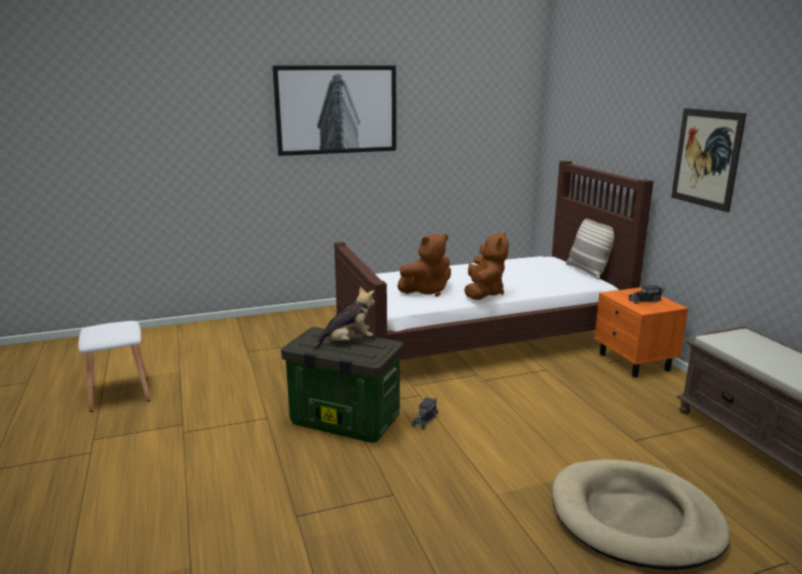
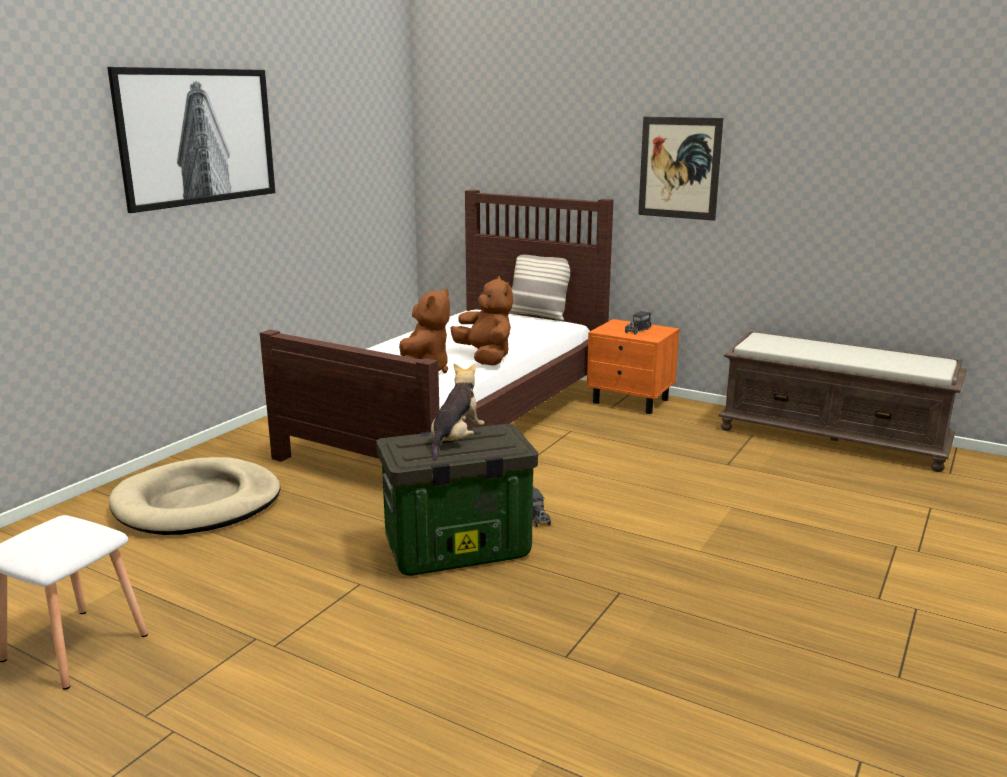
camera: 40 degrees left, 0 degrees up
beige dog bed [552,459,730,570] -> beige dog bed moved to [109,457,281,535]

